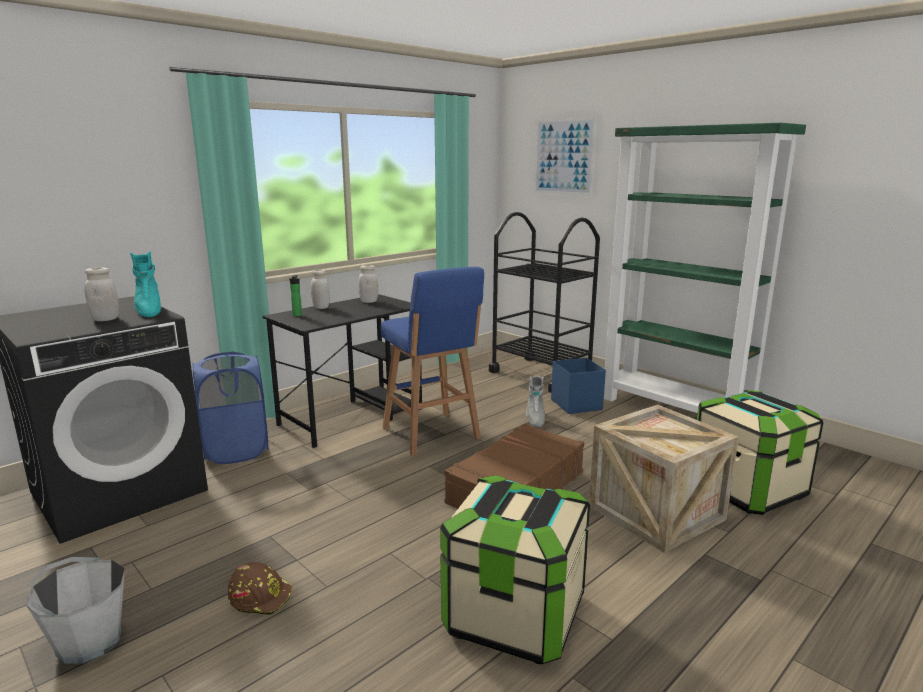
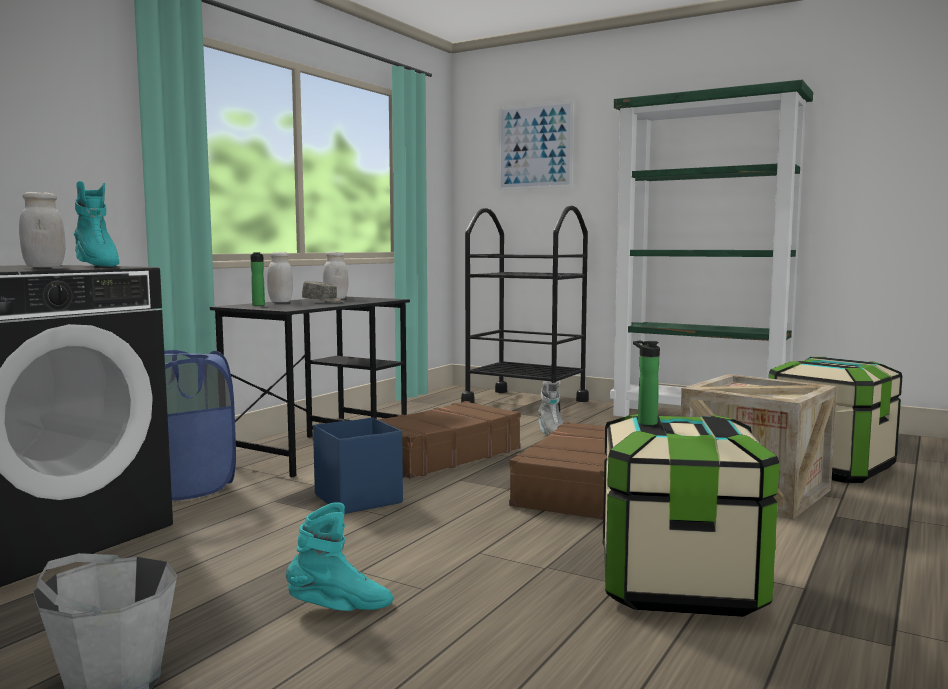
camera: 15 degrees left, 10 degrees down
brown hard hat [228,562,293,615] -> turquoise boot [286,502,393,611]
blue stool [380,267,484,456] -> brown suitcase [378,401,521,479]
blue storage box [551,358,606,414] -> blue storage box moved to [313,418,403,514]
none -> grey cap [302,281,344,303]
none -> bottle [633,341,660,425]

